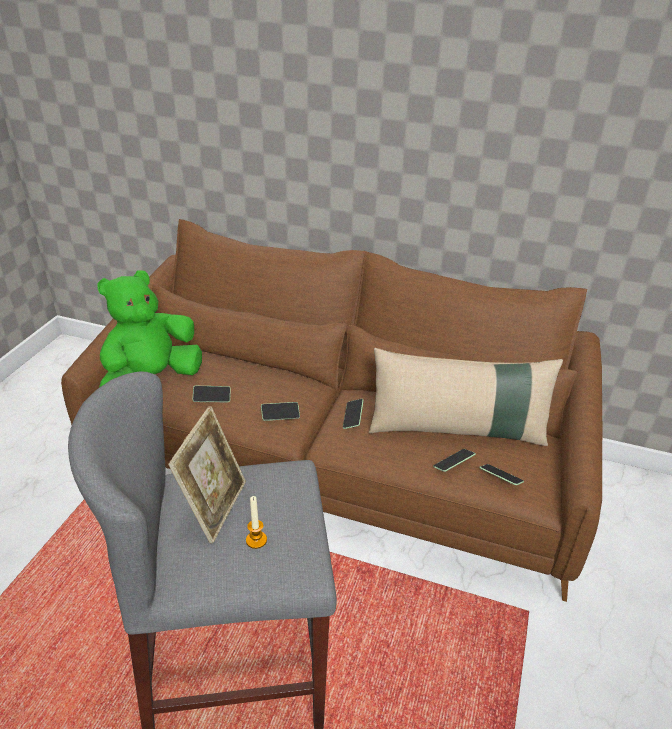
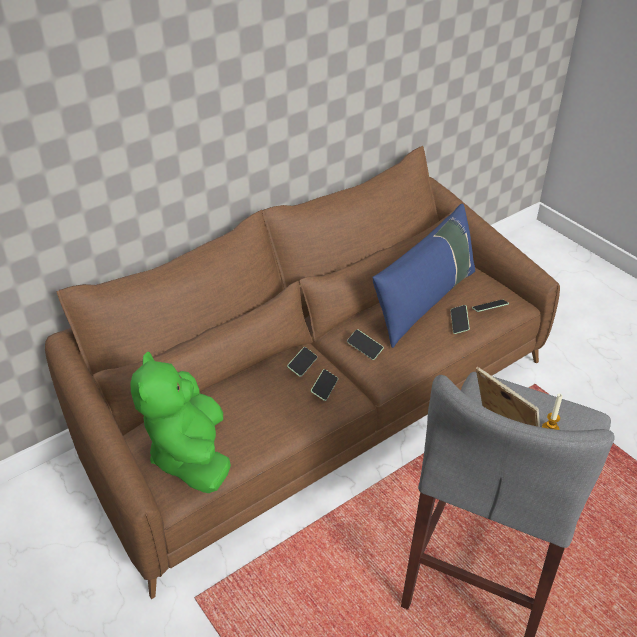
camera: 55 degrees left, 5 degrees up
phone [193,386,231,403] -> phone moved to [287,347,318,377]
beige pillow [369,348,563,446] -> blue pillow [372,204,475,348]

